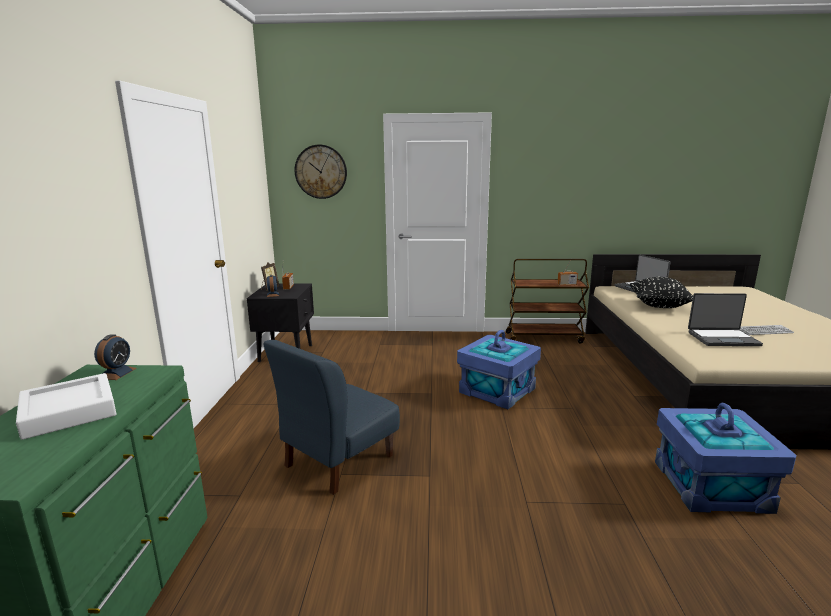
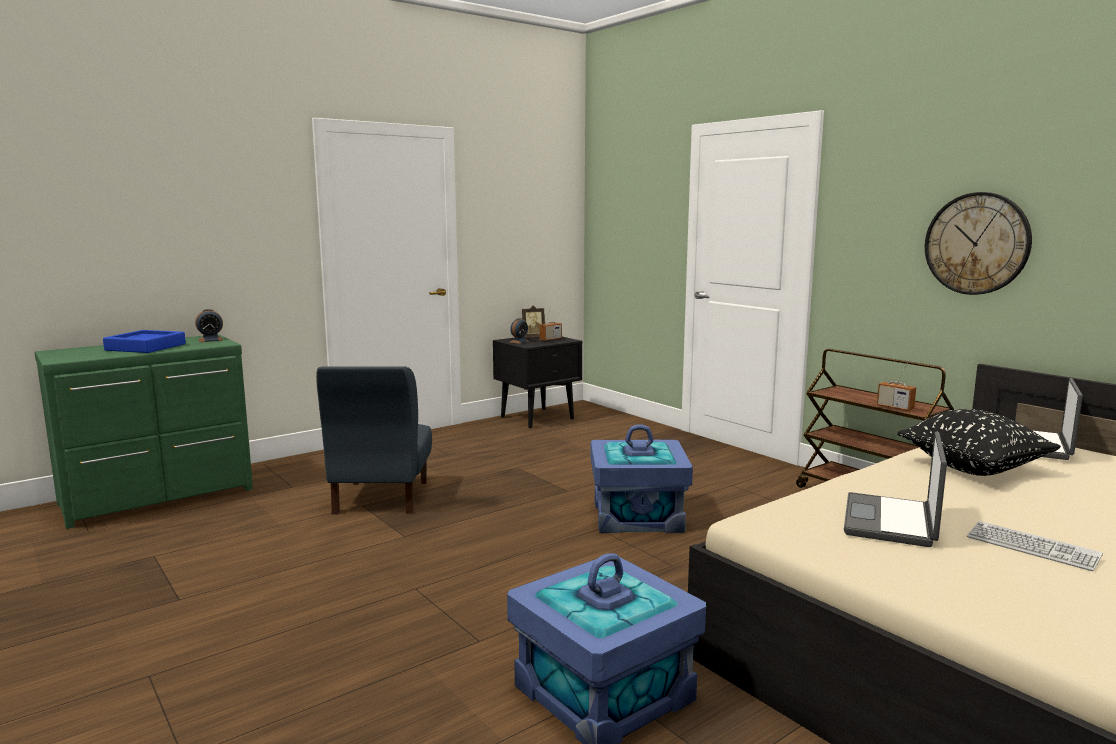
camera: 50 degrees right, 5 degrees down
white tray [16,373,116,440] -> blue tray [103,330,186,353]
blue chair [264,340,400,495] -> blue chair turned 90 degrees counterclockwise [316,366,432,514]
wall clock [294,145,347,199] -> wall clock moved to [925,192,1032,295]
laptop [688,293,763,346] -> laptop turned 60 degrees clockwise [844,432,947,547]

